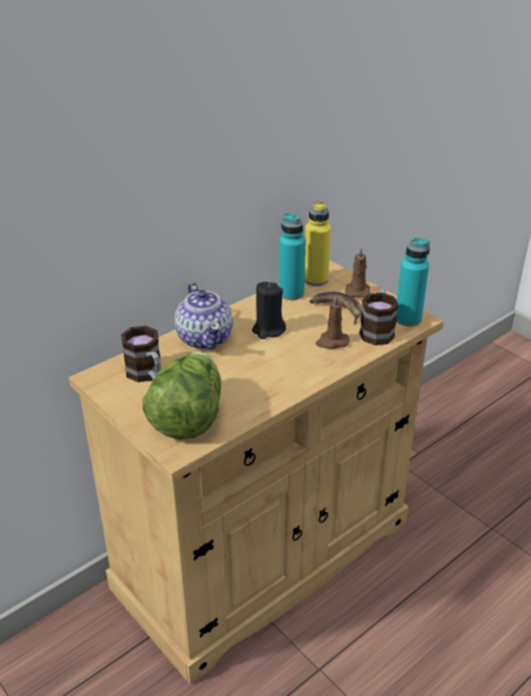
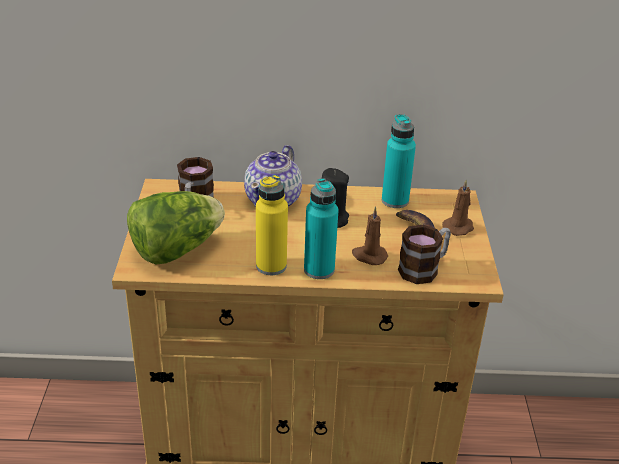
camera: 40 degrees right, 0 degrees up
yellow bottle [304,201,331,286] -> yellow bottle moved to [256,175,288,275]
turquoise bottle [397,237,430,327] -> turquoise bottle moved to [304,178,338,279]

